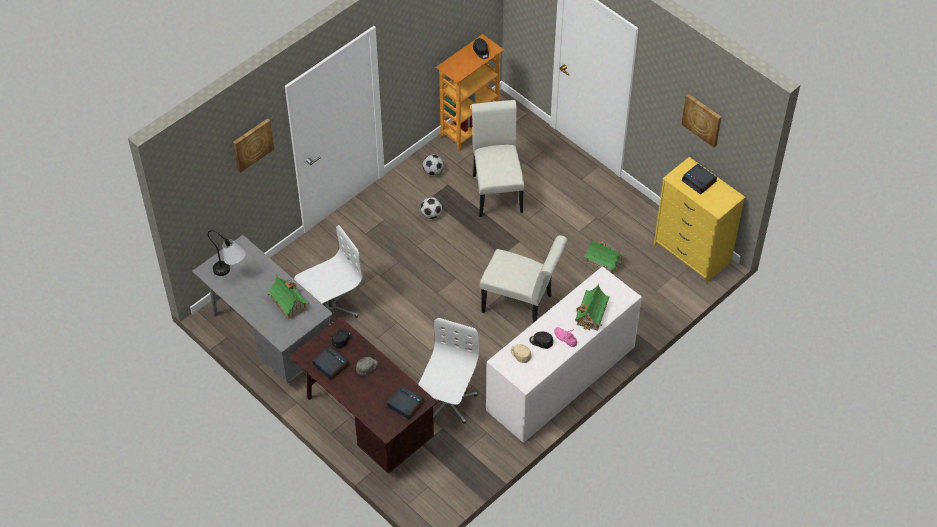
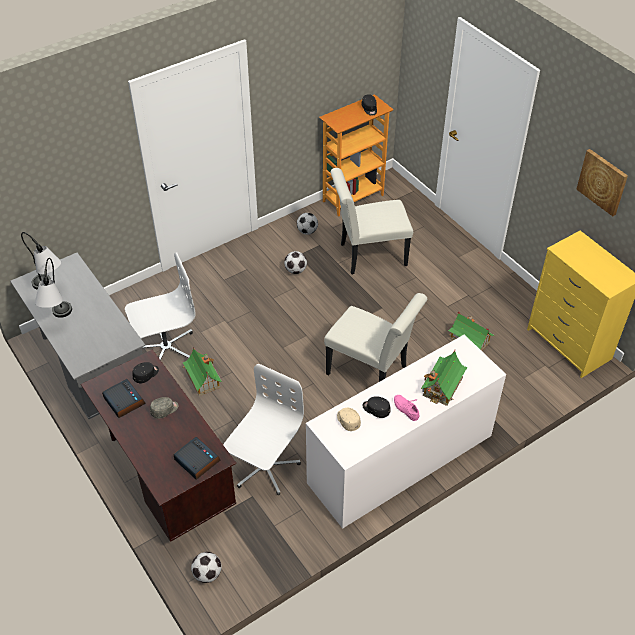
camera: 10 degrees right, 5 degrees down
picture [233,118,274,173] -> none
toy house [267,275,309,320] -> toy house moved to [183,347,222,396]
white chair [471,100,524,217] -> white chair turned 105 degrees counterclockwise [330,168,413,274]
alarm clock [682,164,717,195] -> none
none -> table lamp [35,258,72,318]
none -> football [191,552,222,583]

